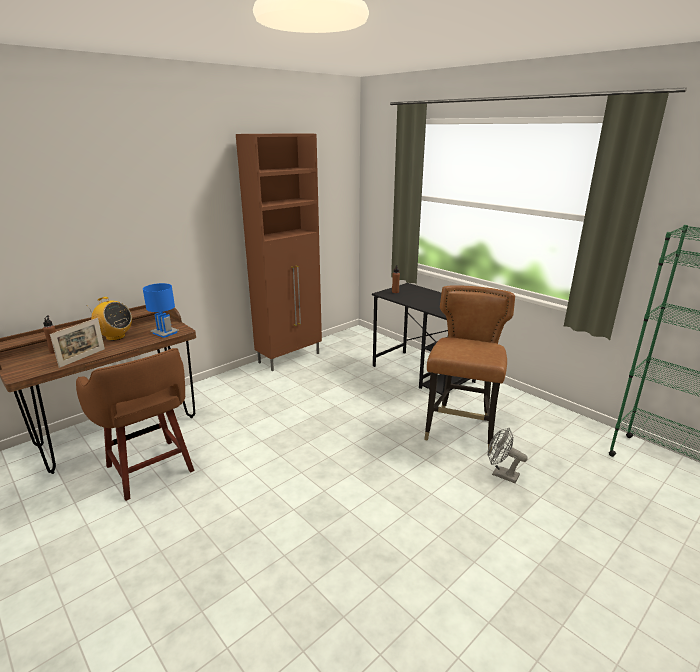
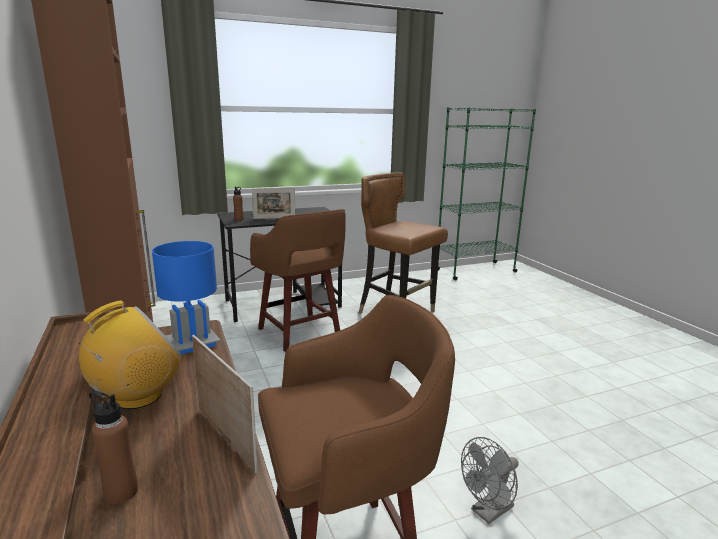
camera: 70 degrees left, 5 degrees down
grey fan [488,428,528,483] -> grey fan moved to [461,437,519,524]
none -> brown stool [250,209,346,352]
none -> picture frame [252,188,295,219]

